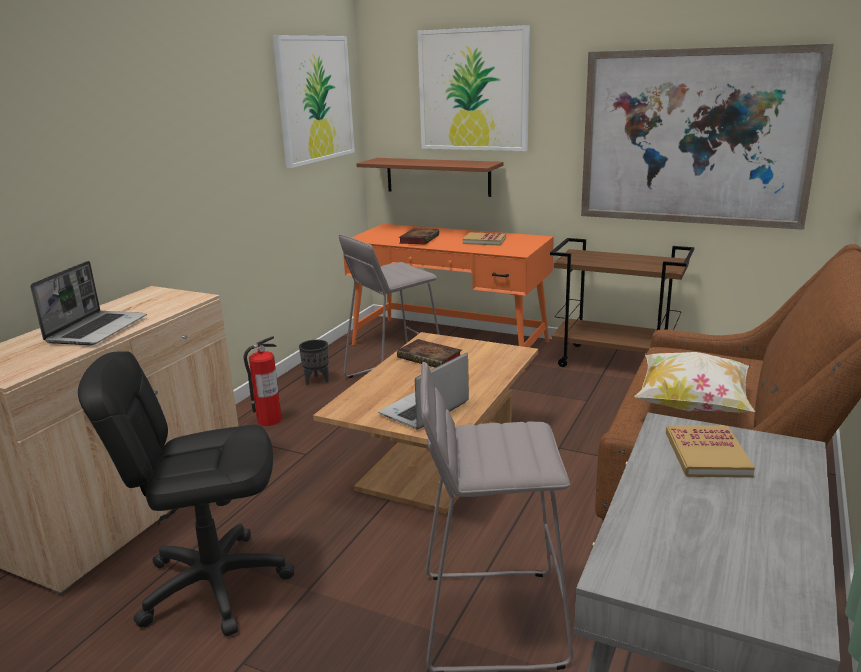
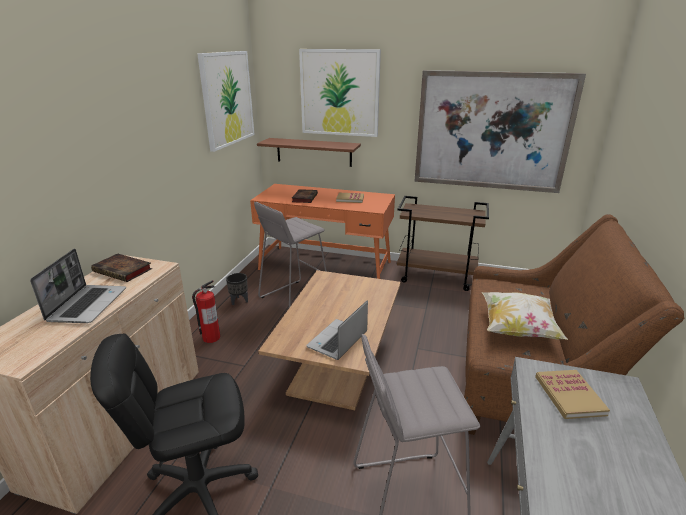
camera: 10 degrees left, 5 degrees up
book [397,339,462,368] -> book moved to [91,254,152,282]

